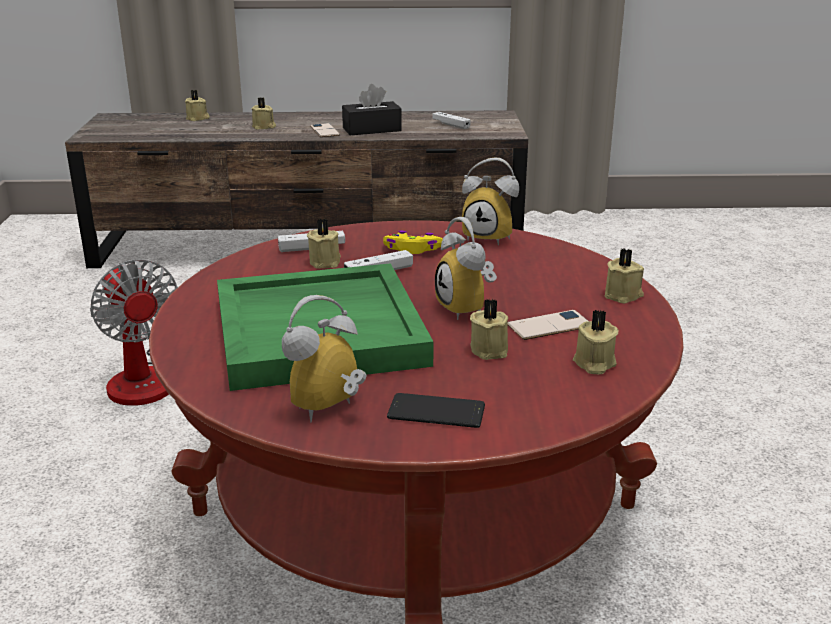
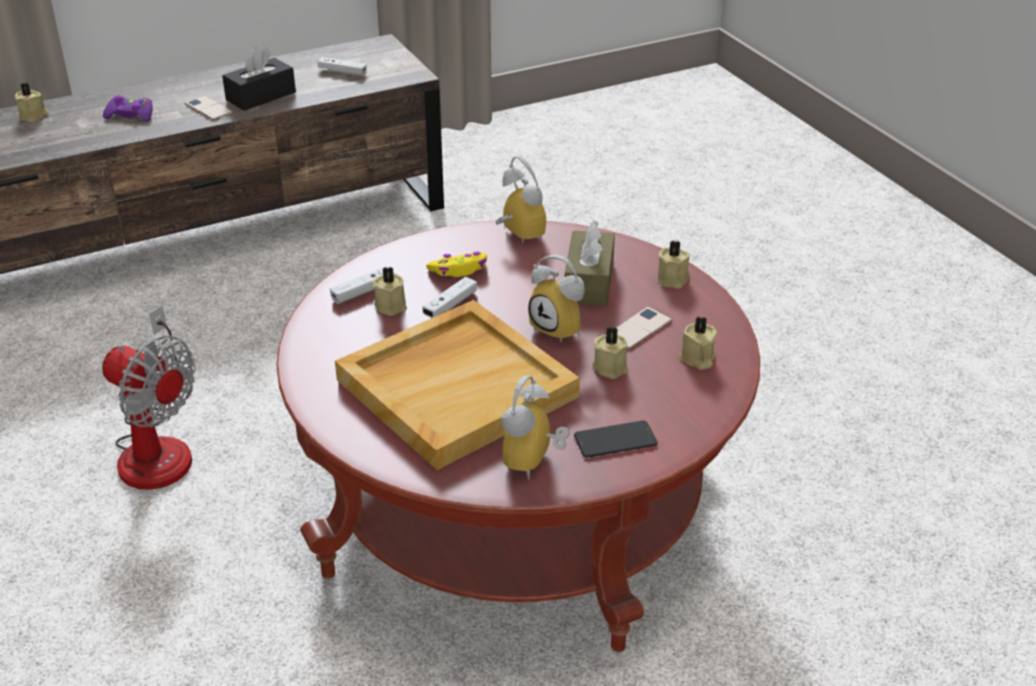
camera: 25 degrees left, 10 degrees up
green tray [217,263,434,391] -> beige tray [335,300,580,470]
beige candle [252,98,276,130] -> purple game controller [103,95,153,122]
alarm clock [462,158,519,245] -> alarm clock turned 120 degrees counterclockwise [495,155,546,244]
none -> brown tissue box [565,220,615,306]

